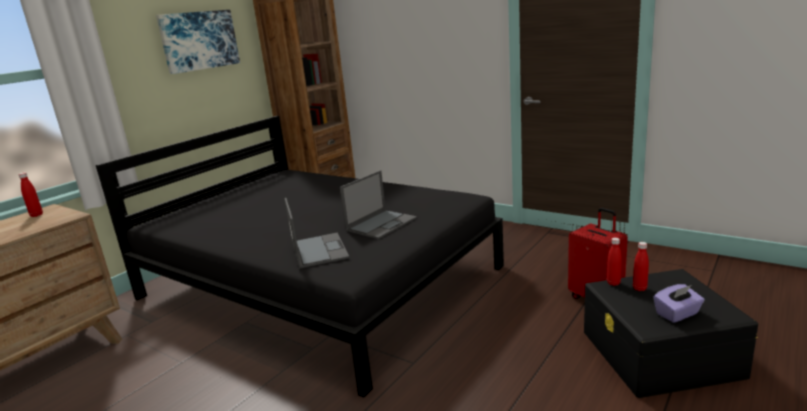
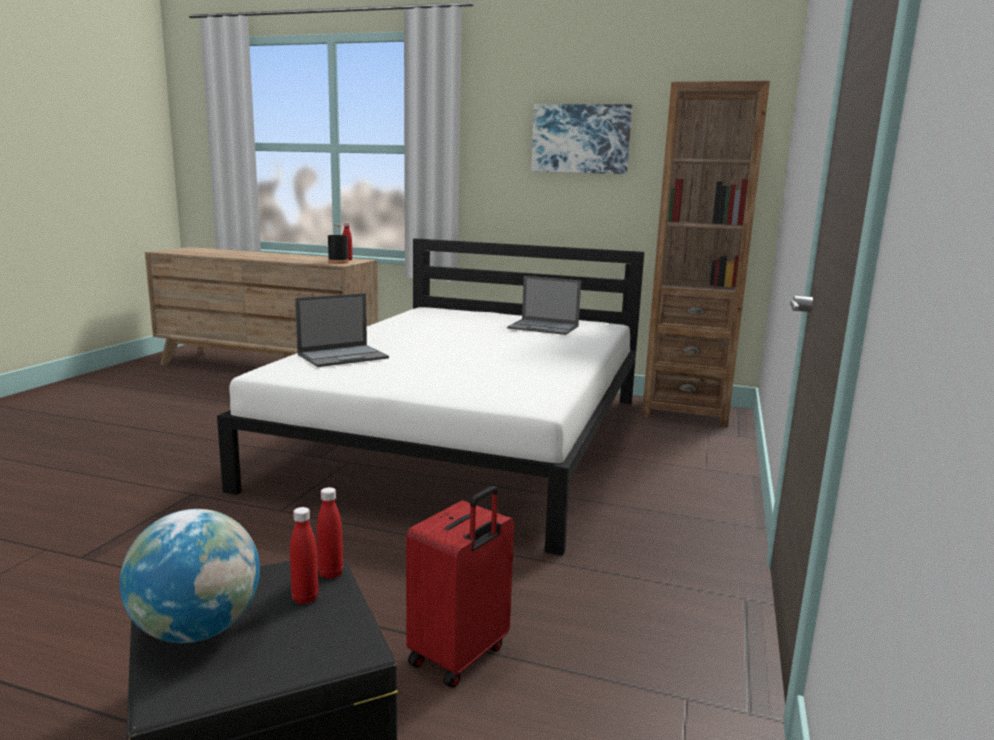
camera: 70 degrees right, 5 degrees down
black bed [96,116,504,398] -> white bed [217,238,645,555]
laptop [340,170,417,239] -> laptop moved to [507,276,581,335]
purple tissue box [654,284,705,323] -> globe [120,509,260,643]
none -> black bottle [328,224,349,264]

